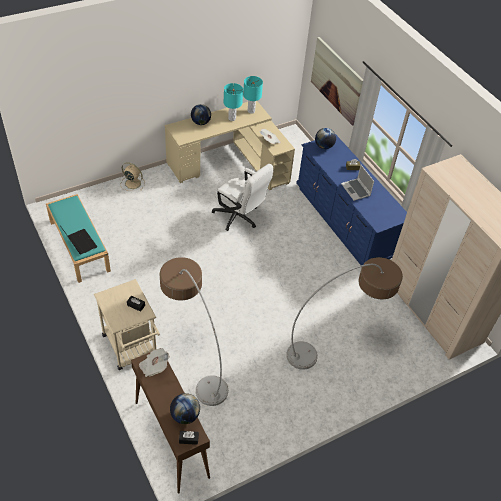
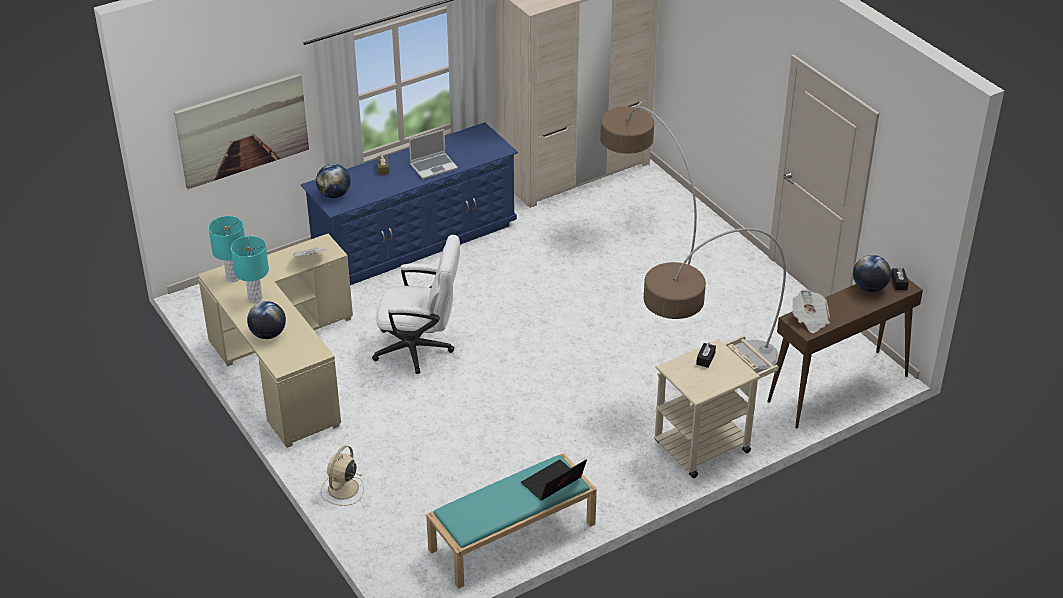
camera: 90 degrees left, 10 degrees down
white office chair [212,164,274,231] -> white office chair turned 60 degrees clockwise [372,235,460,374]

